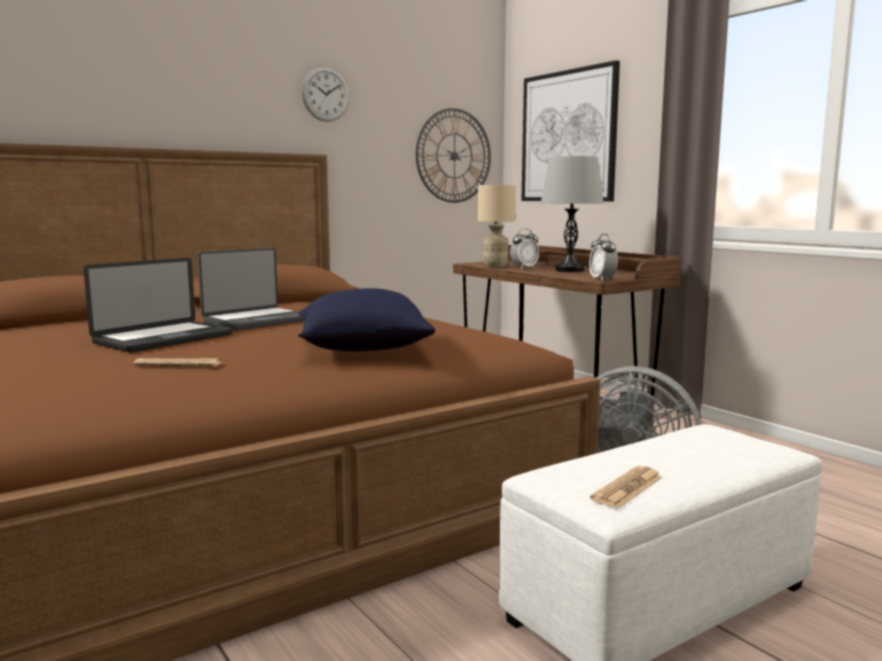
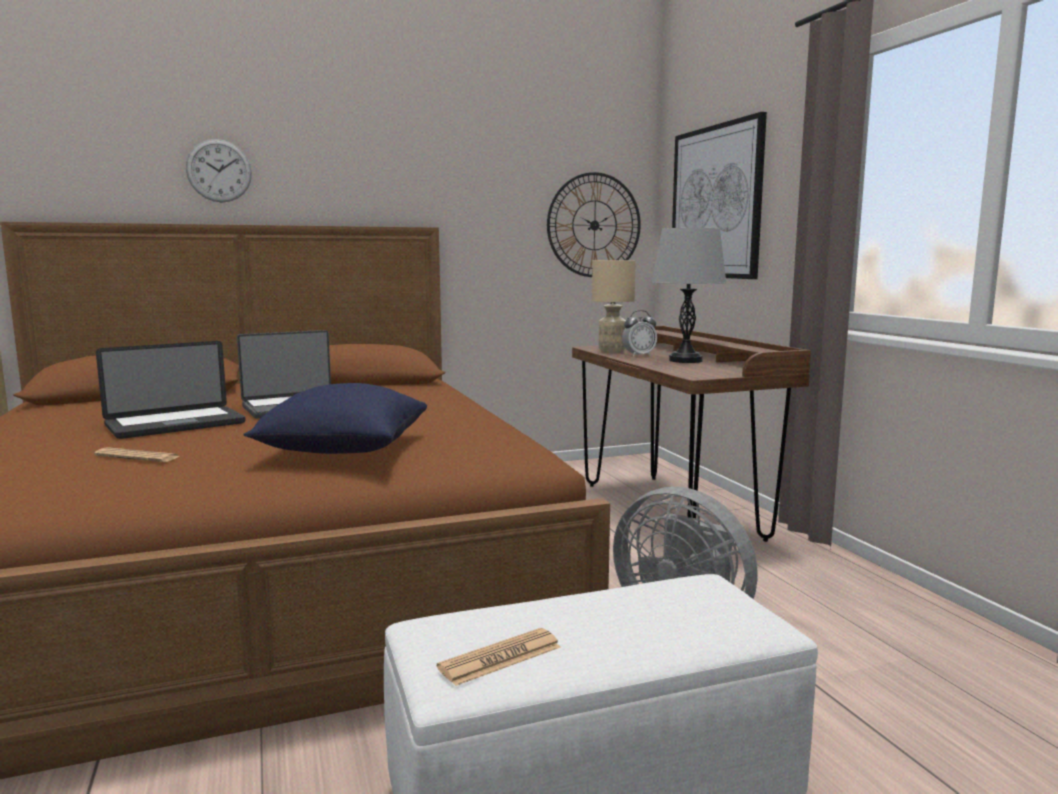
camera: 15 degrees right, 0 degrees up
wall clock [302,67,349,122] -> wall clock moved to [186,139,252,203]
alarm clock [589,234,618,281] -> none

